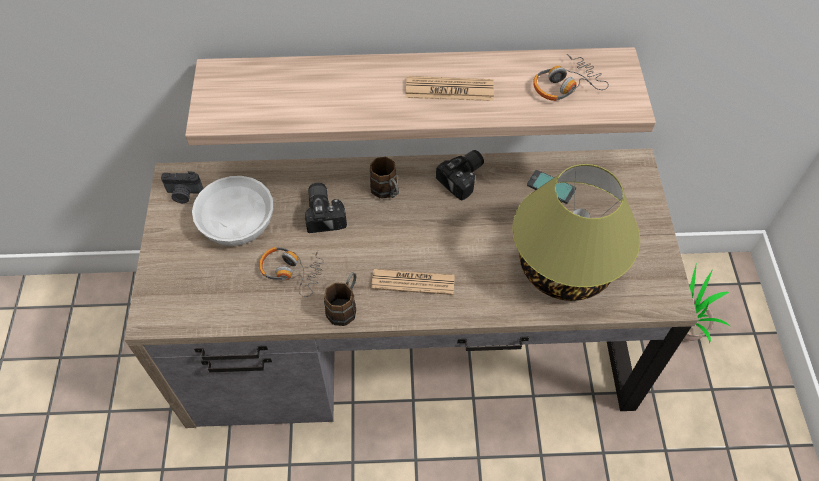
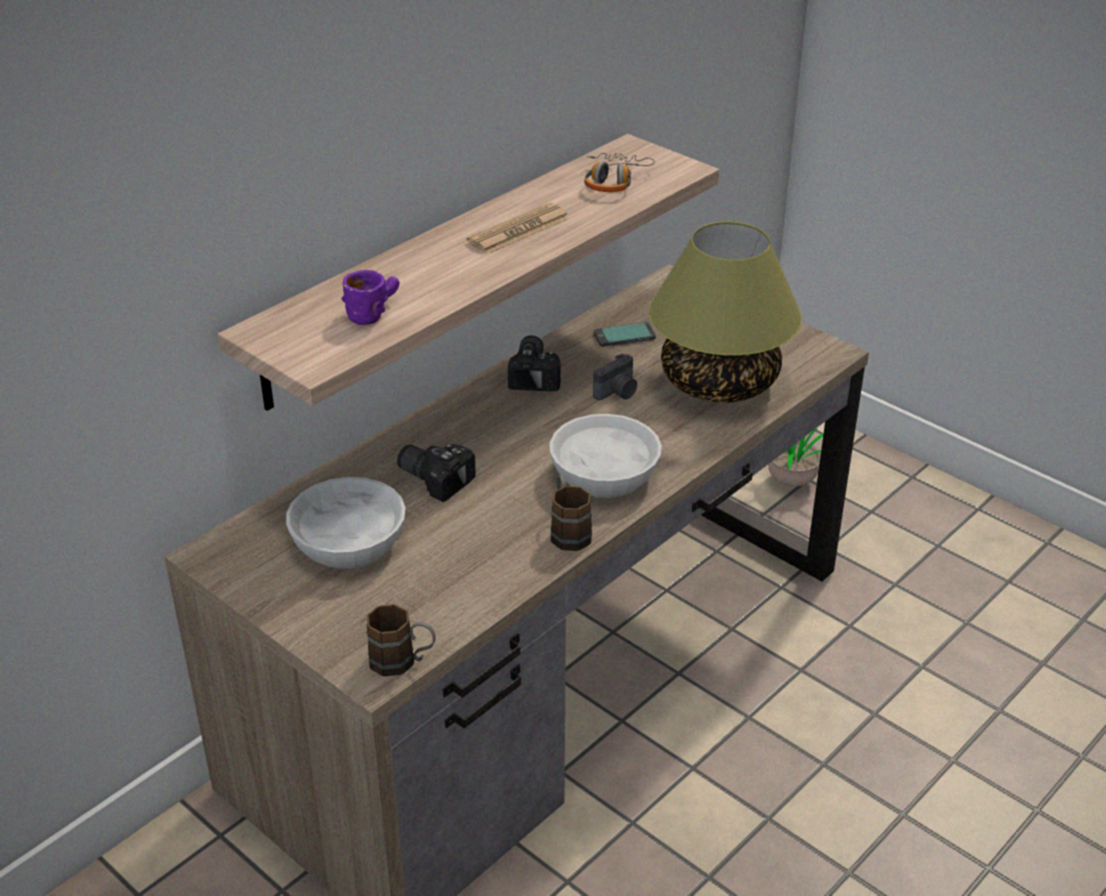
camera: 45 degrees left, 20 degrees down
camera [161,171,203,203] -> camera moved to [593,354,637,400]
headphones [259,247,324,297] -> none
brown mug [370,157,399,199] -> brown mug moved to [366,604,436,677]
newspaper [371,269,455,295] -> white bowl [550,414,662,498]
none -> purple mug [342,270,400,325]

